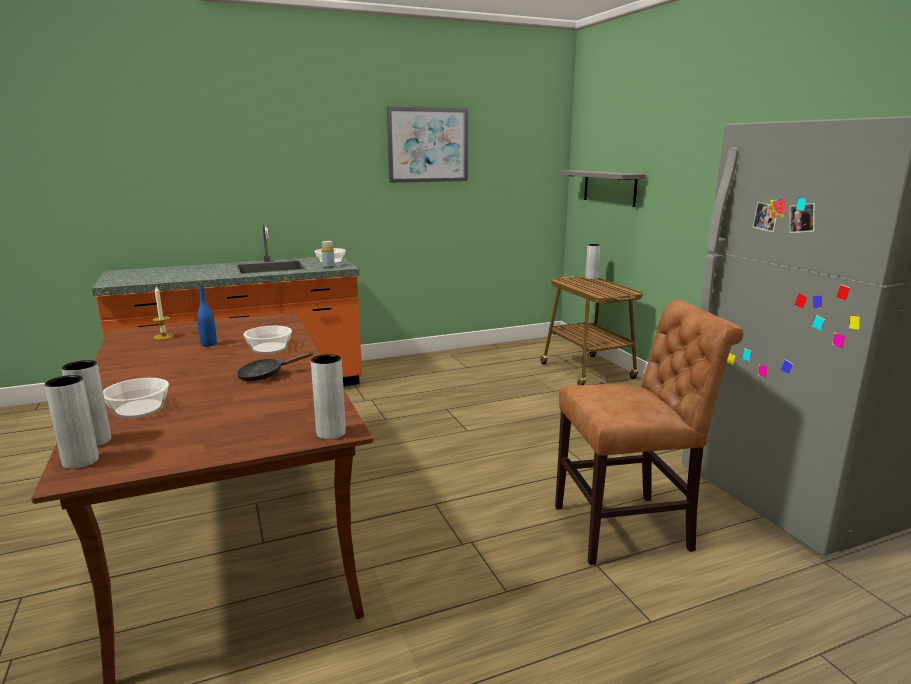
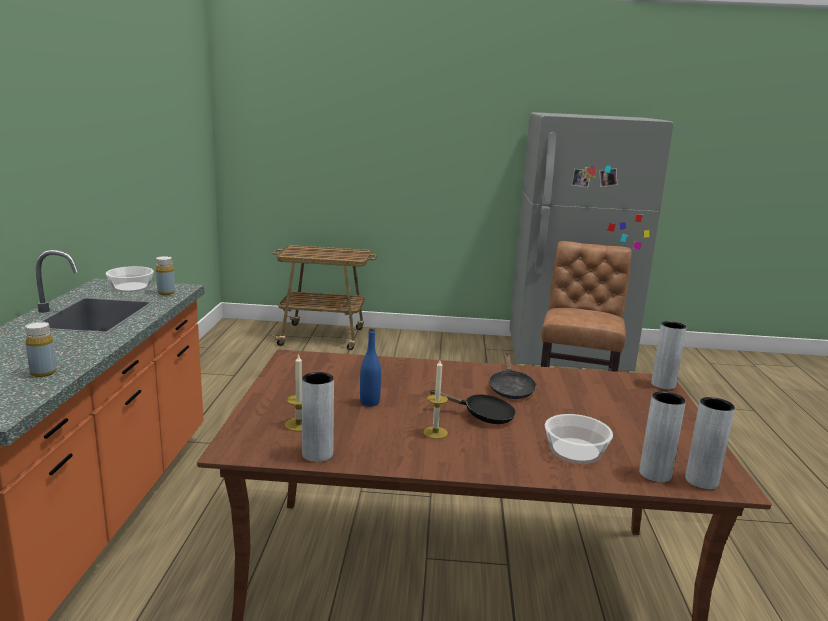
camera: 65 degrees left, 0 degrees up
bowl [243,326,292,354] -> none
picture [387,106,468,183] -> none
grey shelf [559,170,646,207] -> none
grey vase [585,244,600,280] -> grey vase moved to [302,372,334,462]
none -> yellow bottle [25,322,56,377]
none -> candle [423,360,448,439]
none -> black frying pan [430,389,516,424]

